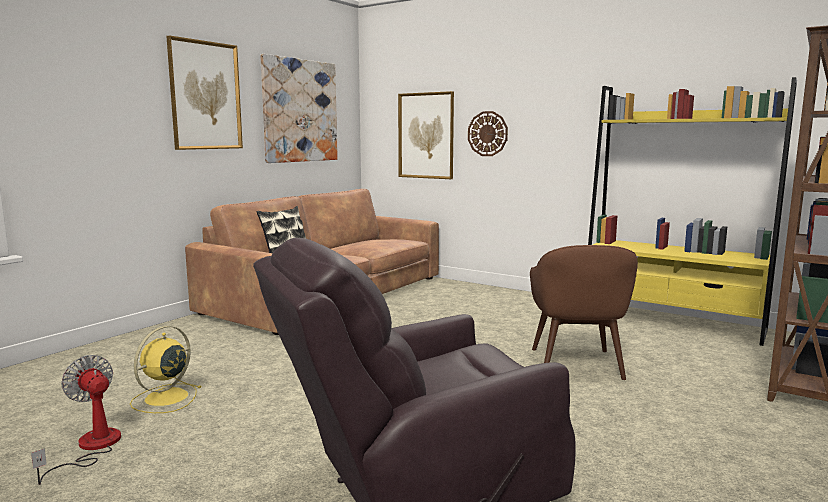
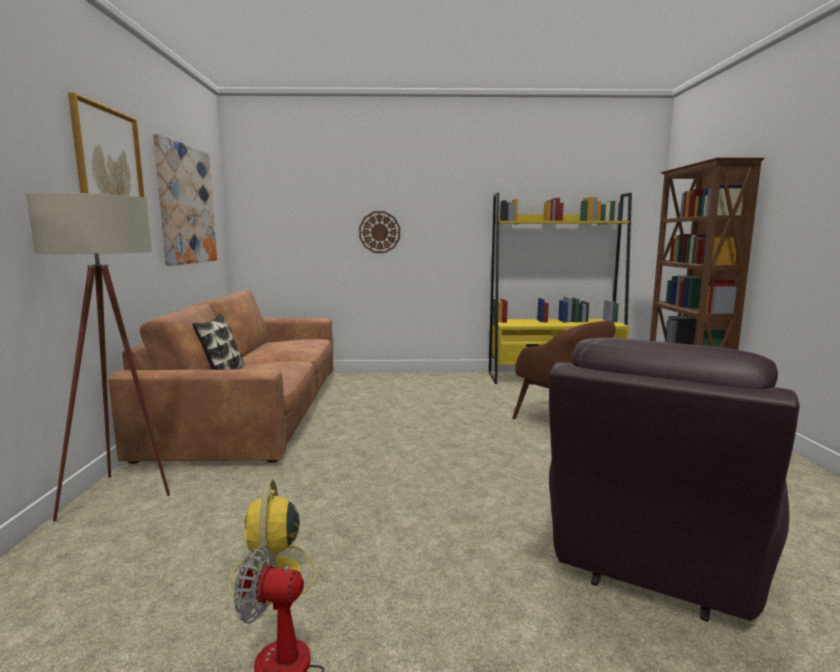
camera: 35 degrees left, 0 degrees up
picture [398,91,454,179] -> none
none -> beige floor lamp [26,193,170,522]

